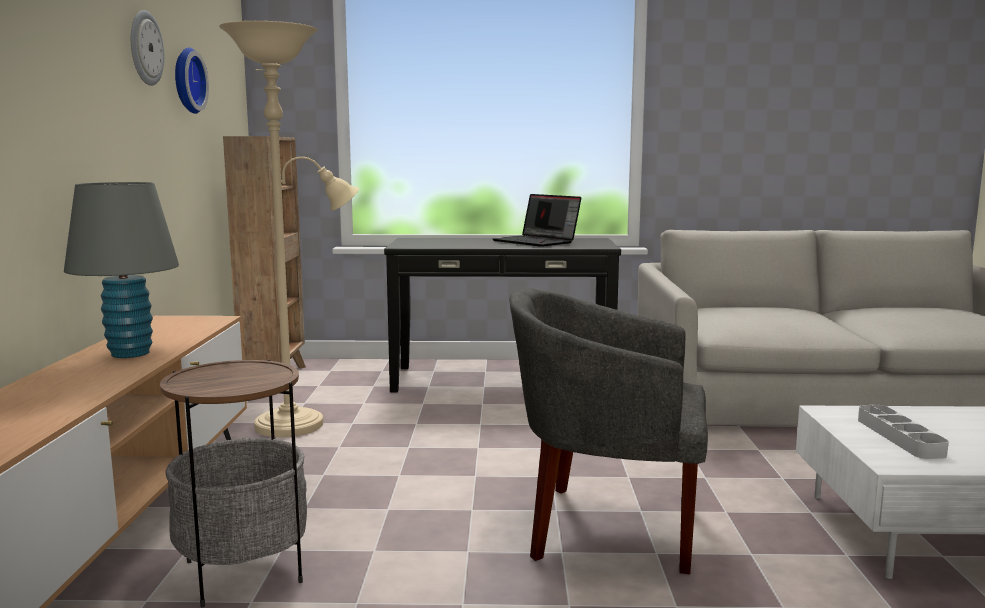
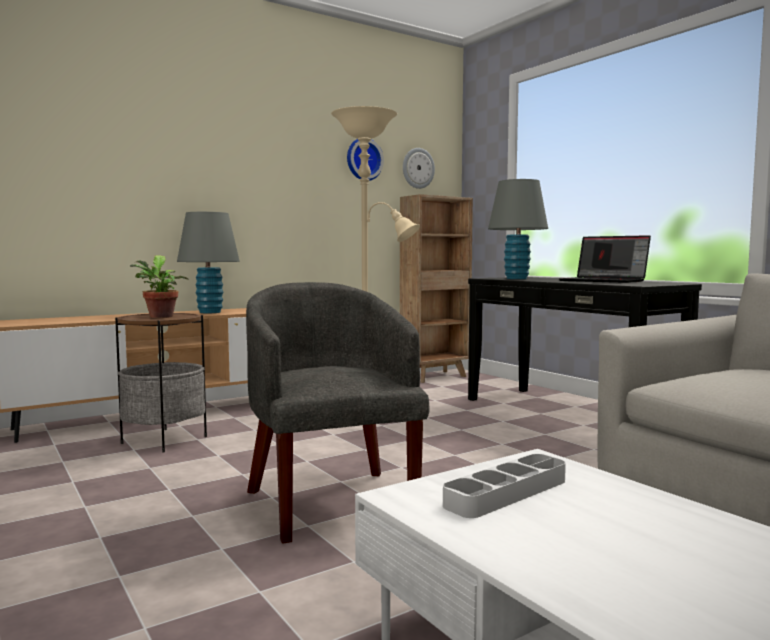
camera: 55 degrees right, 5 degrees down
wall clock [131,10,164,86] -> wall clock moved to [403,148,435,189]
laptop [492,194,581,247] -> laptop turned 60 degrees counterclockwise [558,235,651,283]
none -> potted plant [130,255,188,318]
none -> grey table lamp [488,179,548,279]

